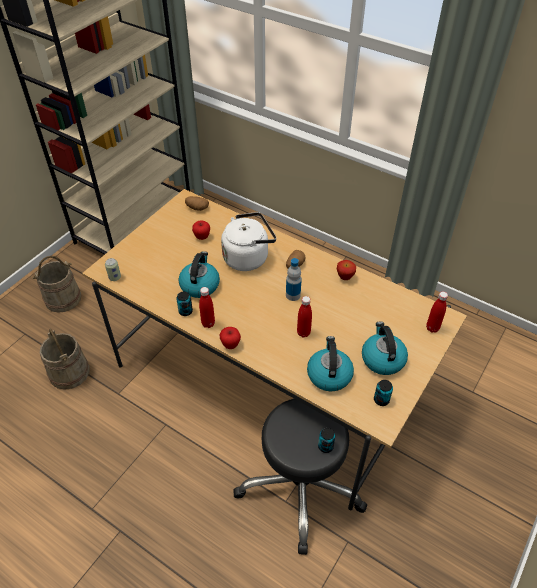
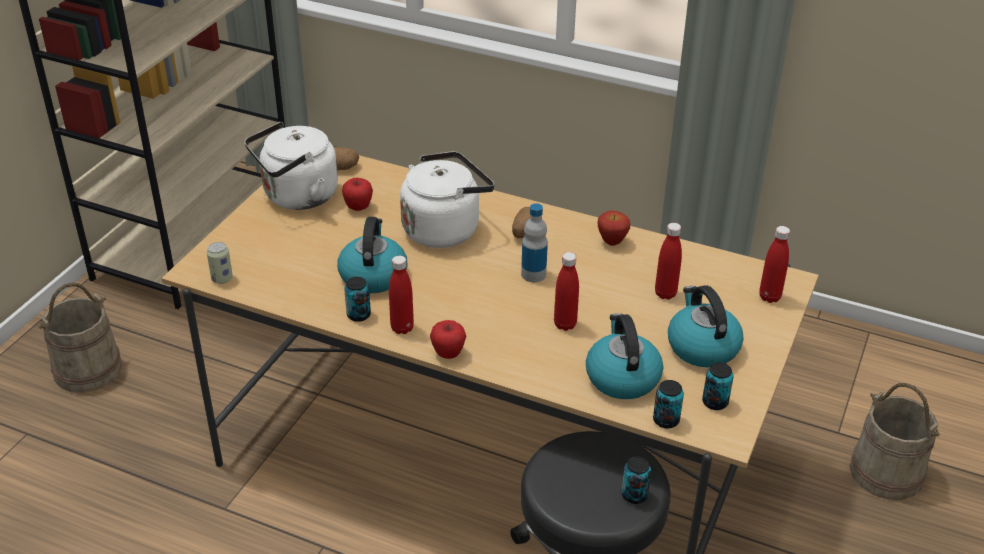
camera: 10 degrees left, 10 degrees down
beige bucket [40,329,90,390] -> beige bucket moved to [850,383,941,500]
none -> white kettle [244,122,338,210]
none -> can [653,380,684,428]
none -> red bottle [655,223,682,300]

